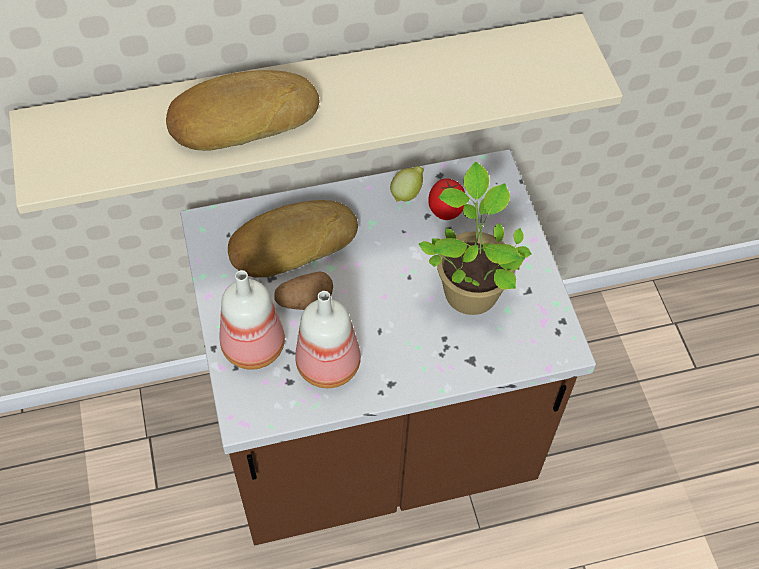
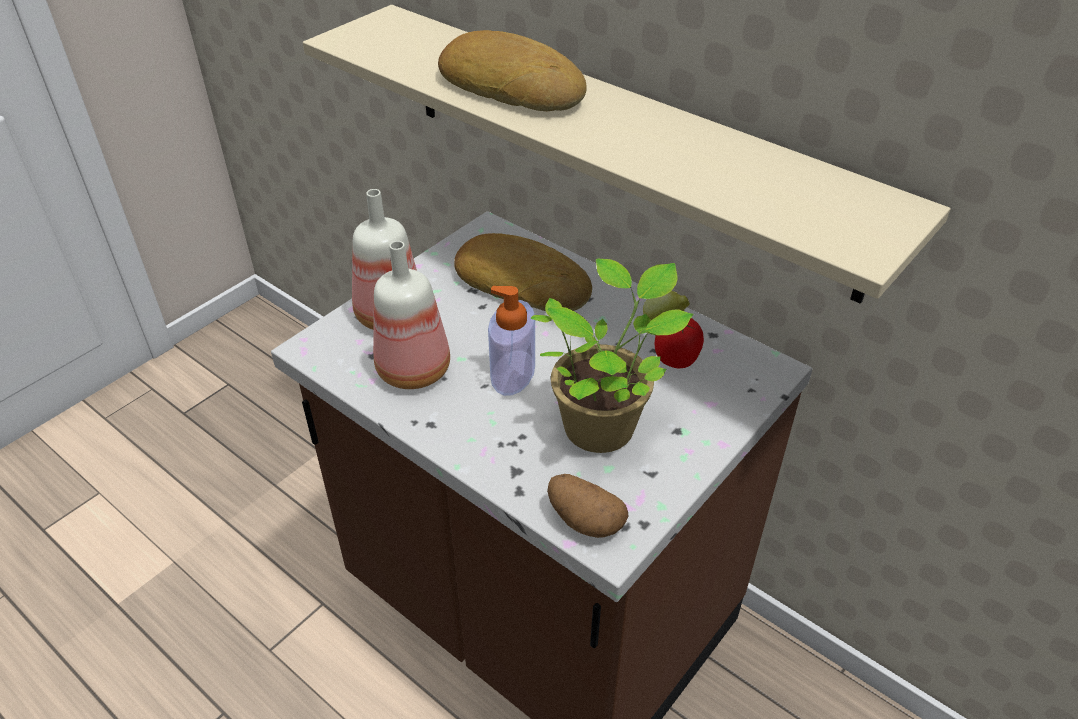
camera: 55 degrees right, 15 degrees down
potato [275,271,333,310] -> potato moved to [547,474,629,538]
none -> soap dispenser [488,286,535,396]

